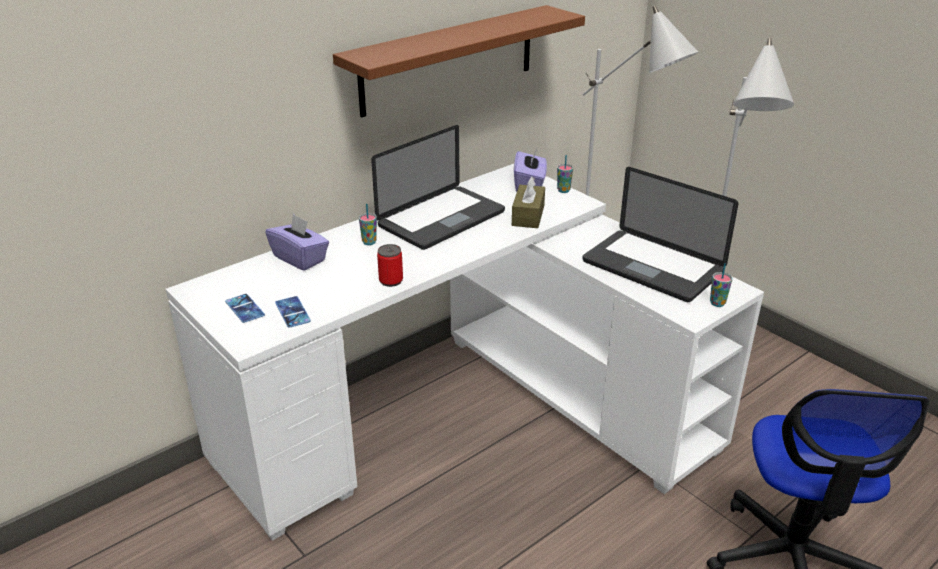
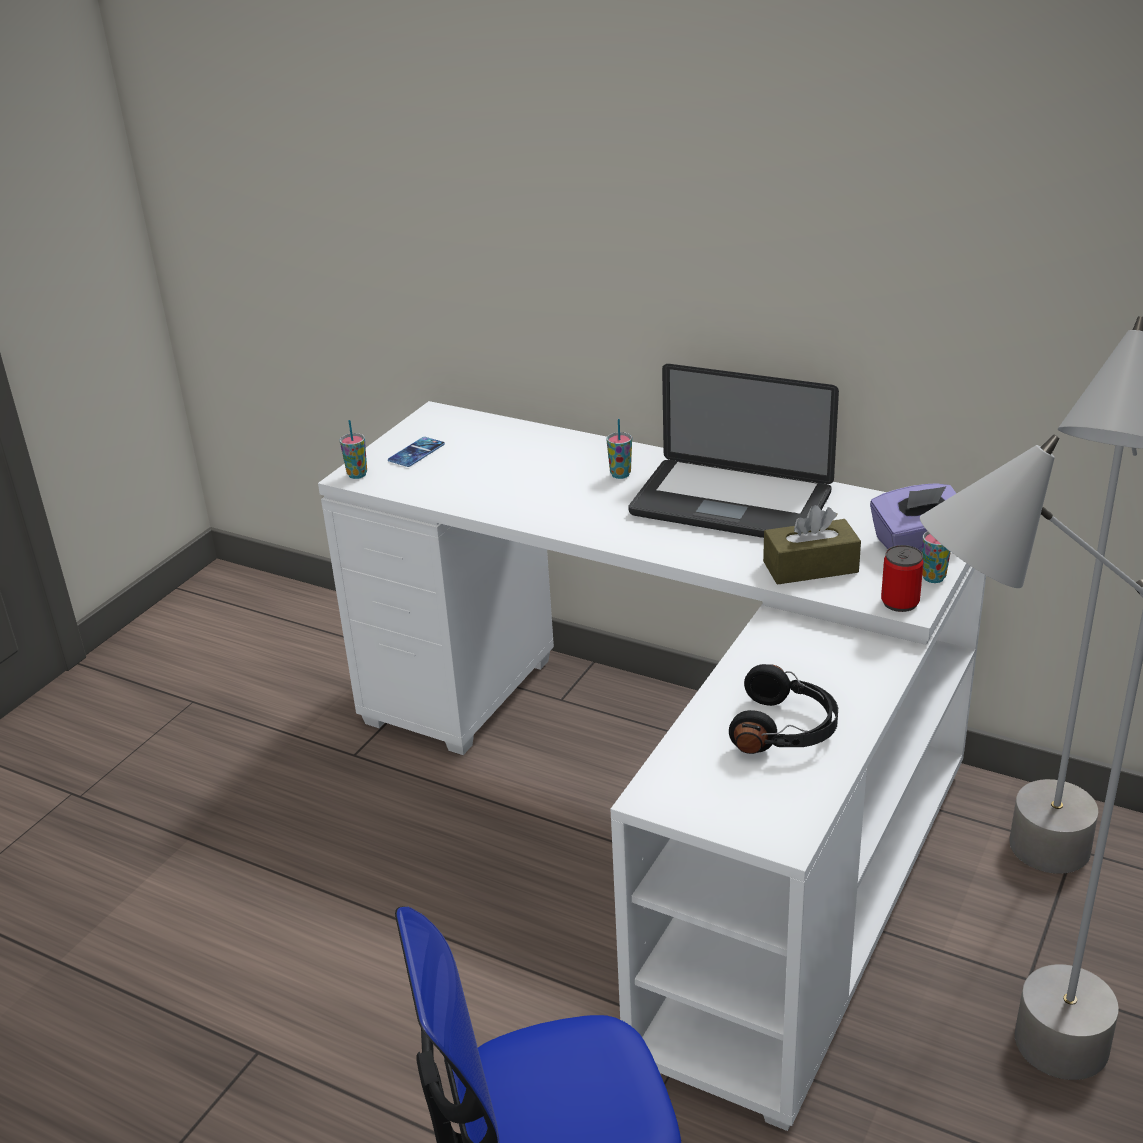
camera: 70 degrees right, 0 degrees up
purple tissue box [265,214,329,271] -> none
phone [275,296,311,328] -> none
brown shelf [333,5,585,118] -> none
can [377,244,403,287] -> can moved to [881,545,924,612]
laptop [583,167,738,302] -> black headphones [729,664,838,754]
cup [710,263,733,307] -> cup moved to [340,420,367,479]

